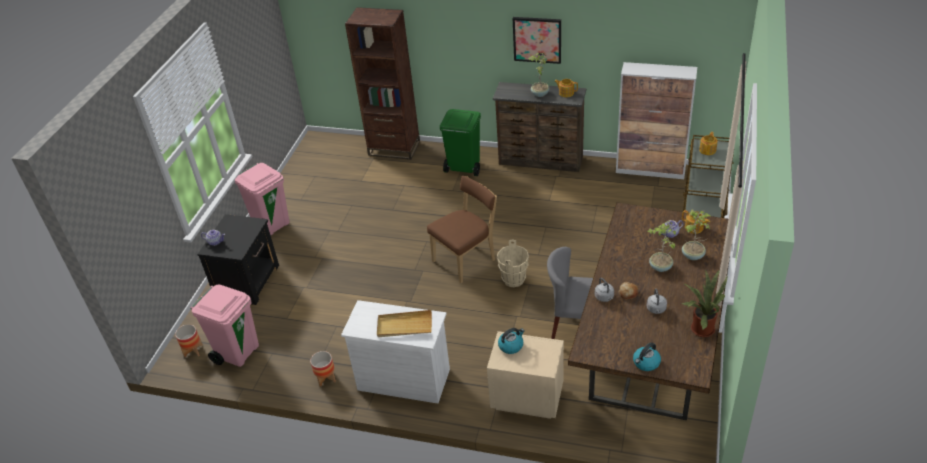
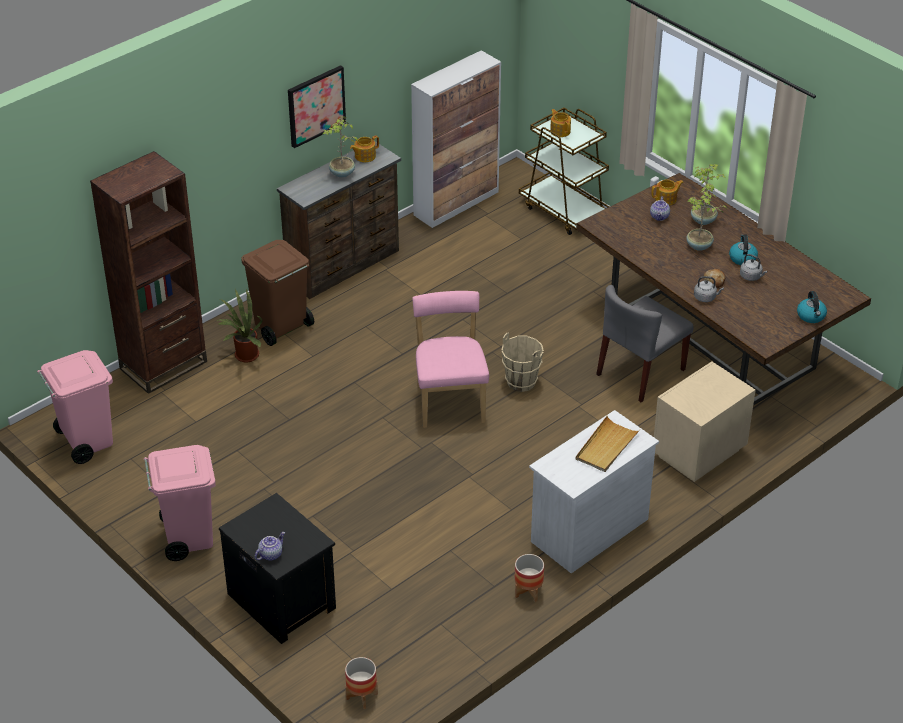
camera: 60 degrees left, 0 degrees up
pink trash can [190,284,259,367] -> pink trash can moved to [37,350,113,464]
brown chair [427,176,497,283] -> pink chair [412,291,489,428]
green trash can [440,109,481,176] -> brown trash can [241,240,314,346]
kettle [498,328,525,354] -> kettle moved to [729,235,758,265]
potted plant [682,269,728,337] -> potted plant moved to [215,289,263,363]

